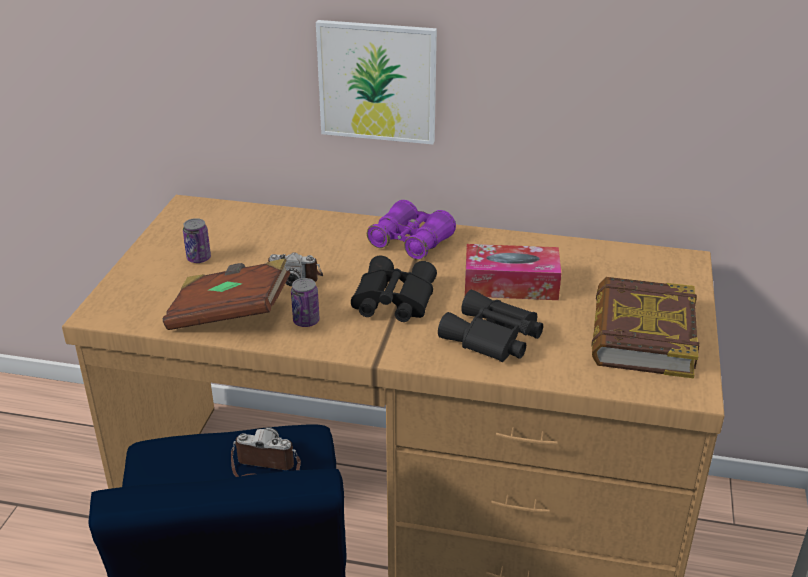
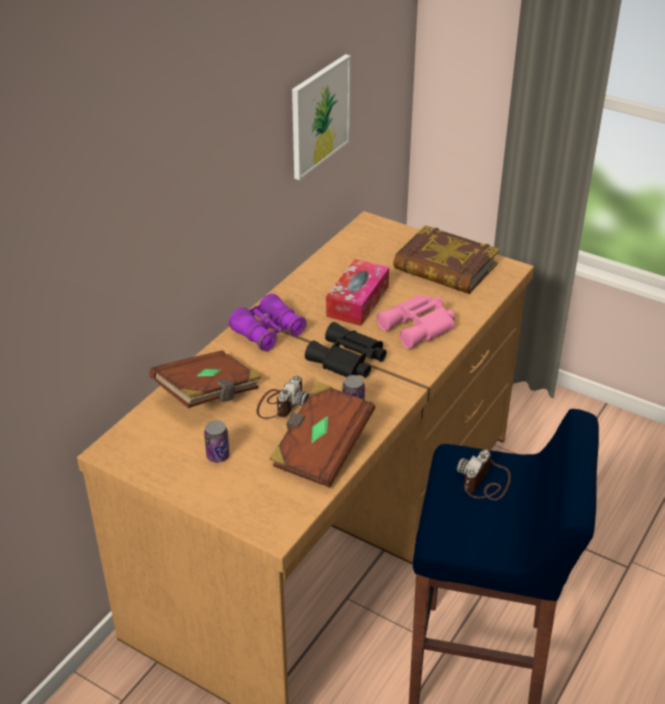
camera: 70 degrees left, 5 degrees up
picture [316,20,437,144] -> picture moved to [292,54,351,180]
black binoculars [438,290,543,362] -> pink binoculars [376,295,455,349]
none -> brown book [150,350,262,408]

